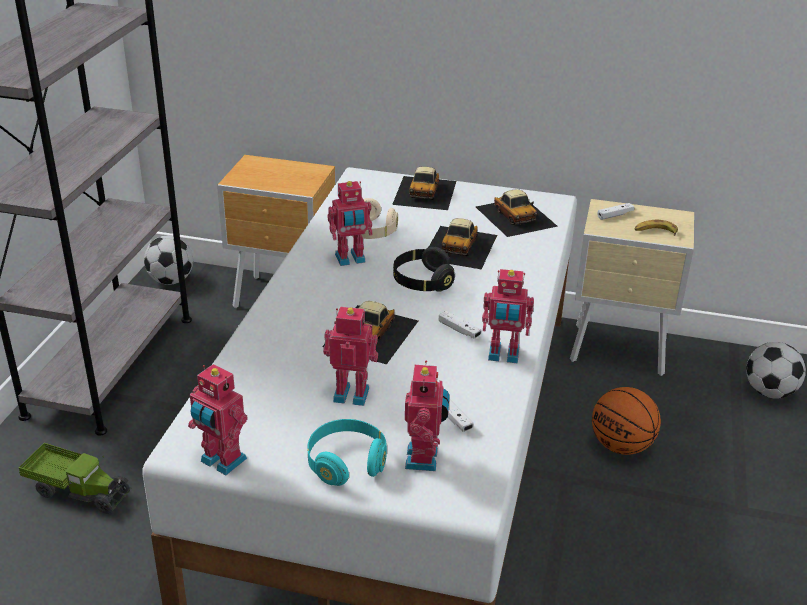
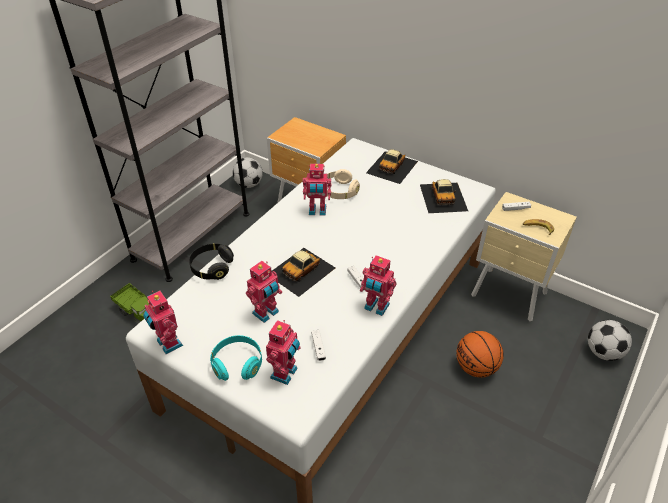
camera: 20 degrees right, 10 degrees up
toy robot [323,307,378,406] -> toy robot turned 105 degrees clockwise [246,261,282,323]
black headphones [393,247,455,292] -> black headphones moved to [189,243,234,280]
toy car [429,218,497,270] -> none

